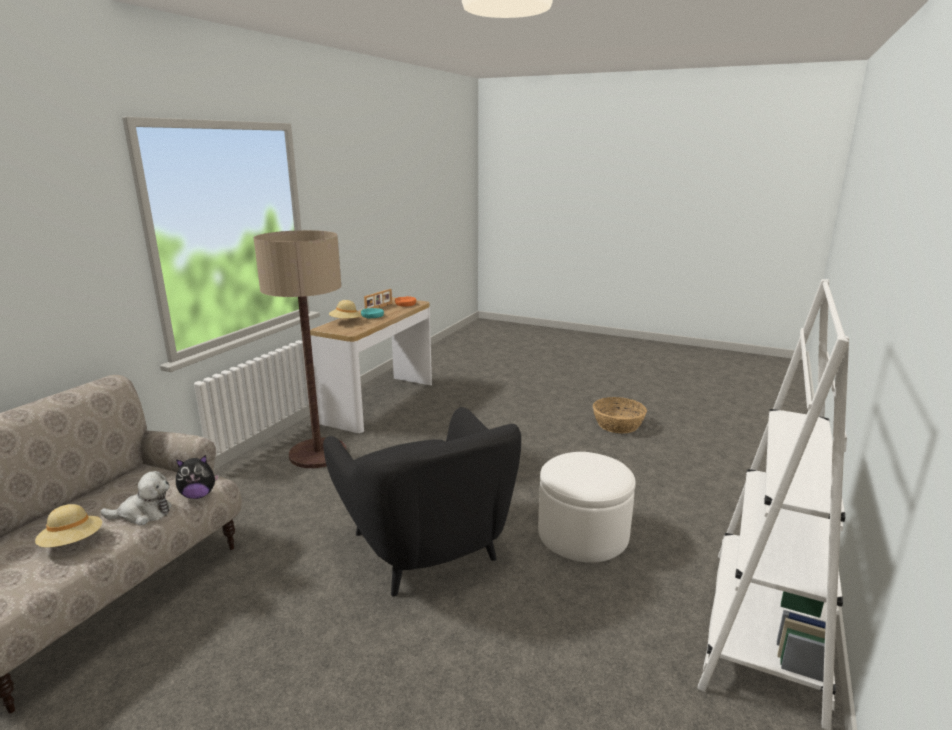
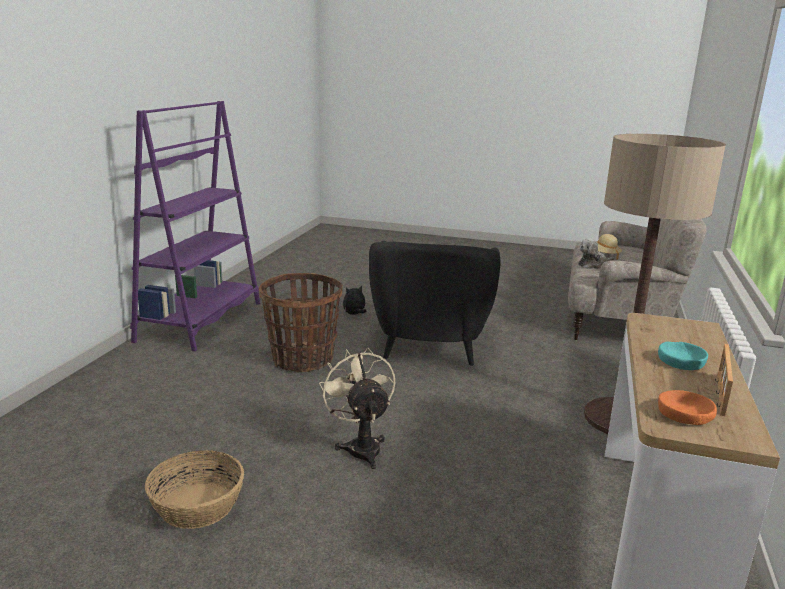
camera: 170 degrees right, 0 degrees up
plush toy [176,455,219,499] -> plush toy moved to [343,285,366,315]
black armchair [323,407,521,596] -> black armchair turned 135 degrees counterclockwise [369,241,501,366]
beige hat [329,300,362,318] -> none
white ottoman [538,452,636,563] -> basket [259,273,343,372]
white bookcase [698,279,849,730] -> purple bookcase [130,101,260,351]
none -> beige fan [319,348,395,469]

